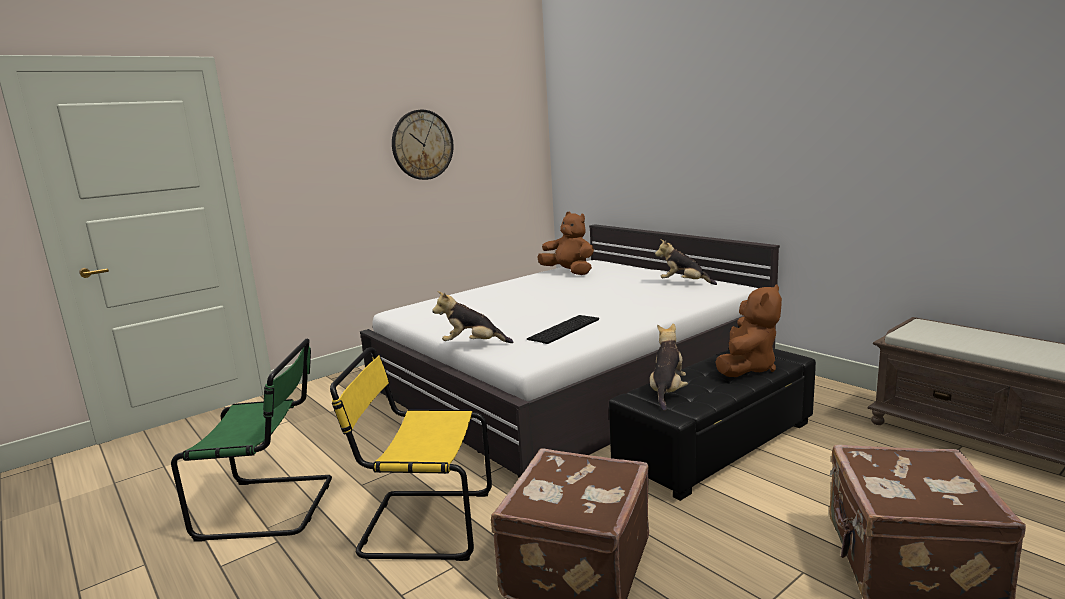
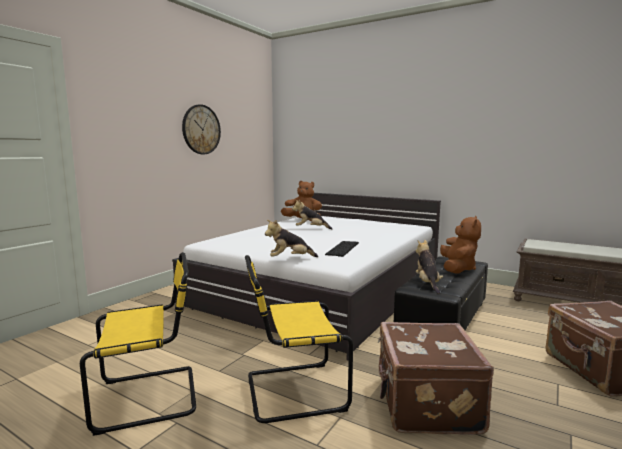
camera: 20 degrees left, 5 degrees down
green chair [171,339,332,542] -> yellow chair [80,252,196,436]
plush toy [655,239,717,285] -> plush toy moved to [292,199,332,229]

